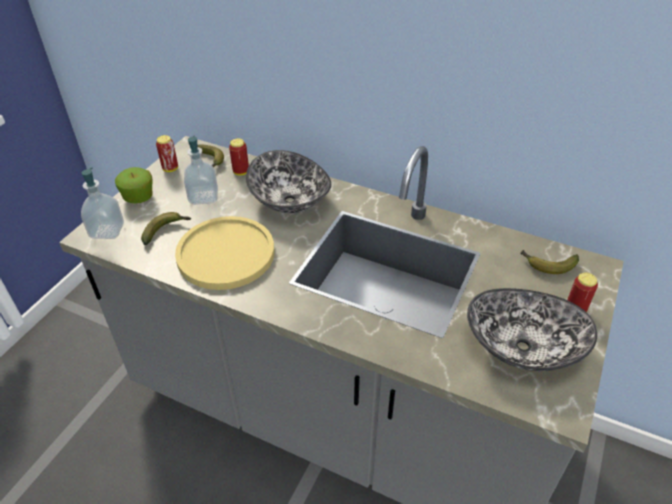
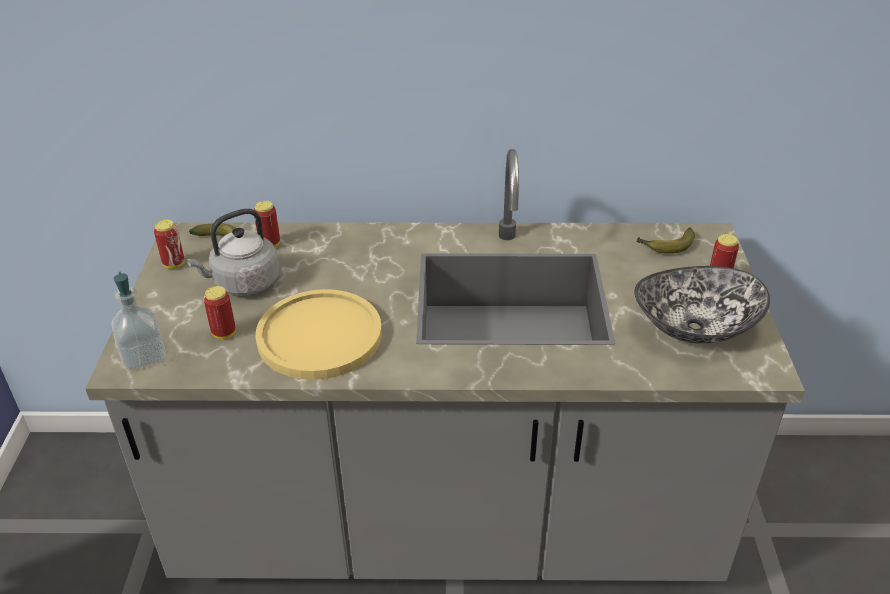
camera: 25 degrees left, 5 degrees down
apple [115,167,153,203] -> none
banana [141,212,191,245] -> can [204,286,236,339]
soap dispenser [184,136,218,205] -> grey kettle [187,208,279,296]
bowl [246,150,331,213] -> none

